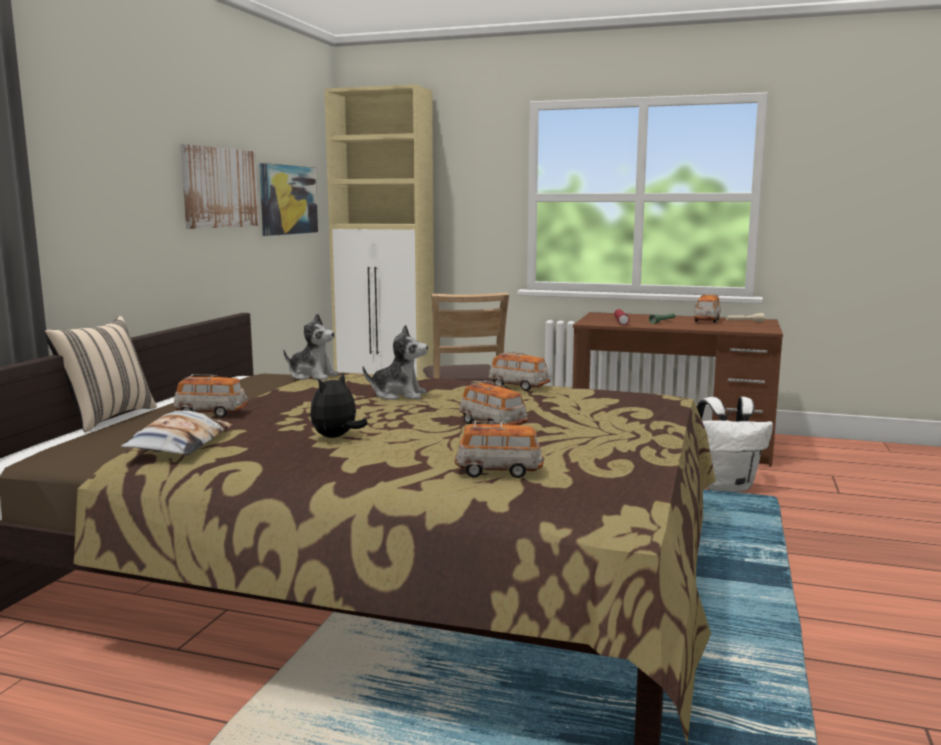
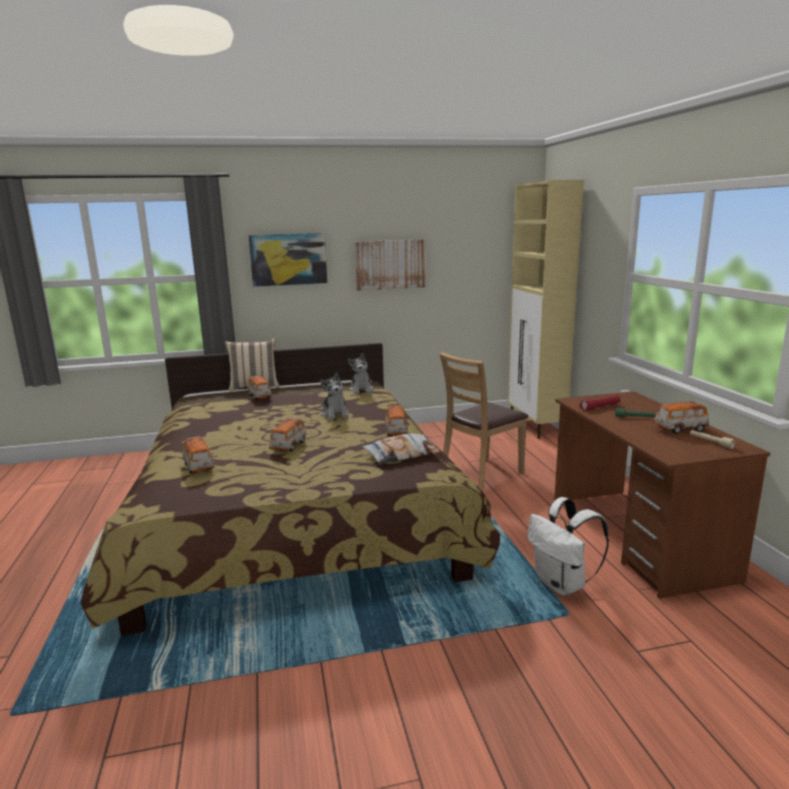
camera: 60 degrees right, 5 degrees up
pillow [121,411,232,455] -> pillow moved to [362,434,441,464]
picture [259,163,318,236] -> picture moved to [248,233,327,287]
plush toy [310,373,368,438] -> none

